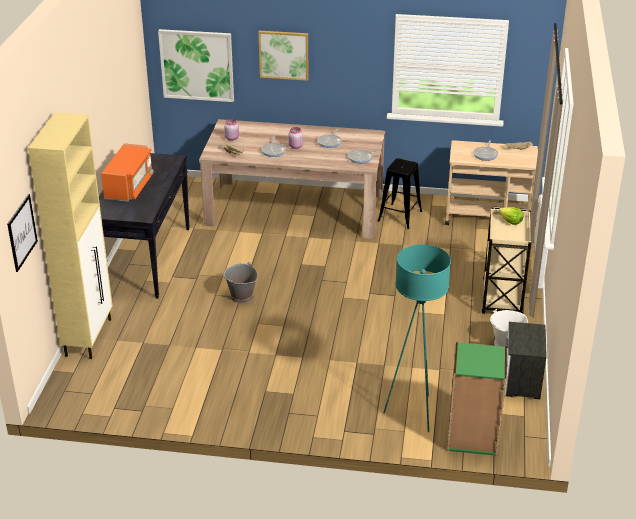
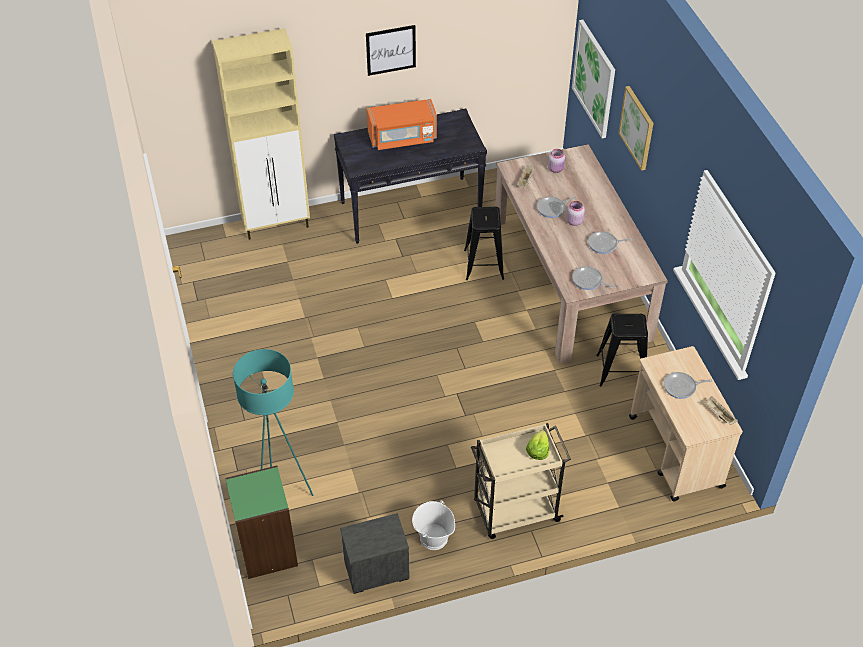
camera: 65 degrees right, 15 degrees up
picture [7,194,38,272] -> picture moved to [366,25,416,76]
grey bucket [223,262,258,303] -> none
none -> black stool [464,207,504,280]

